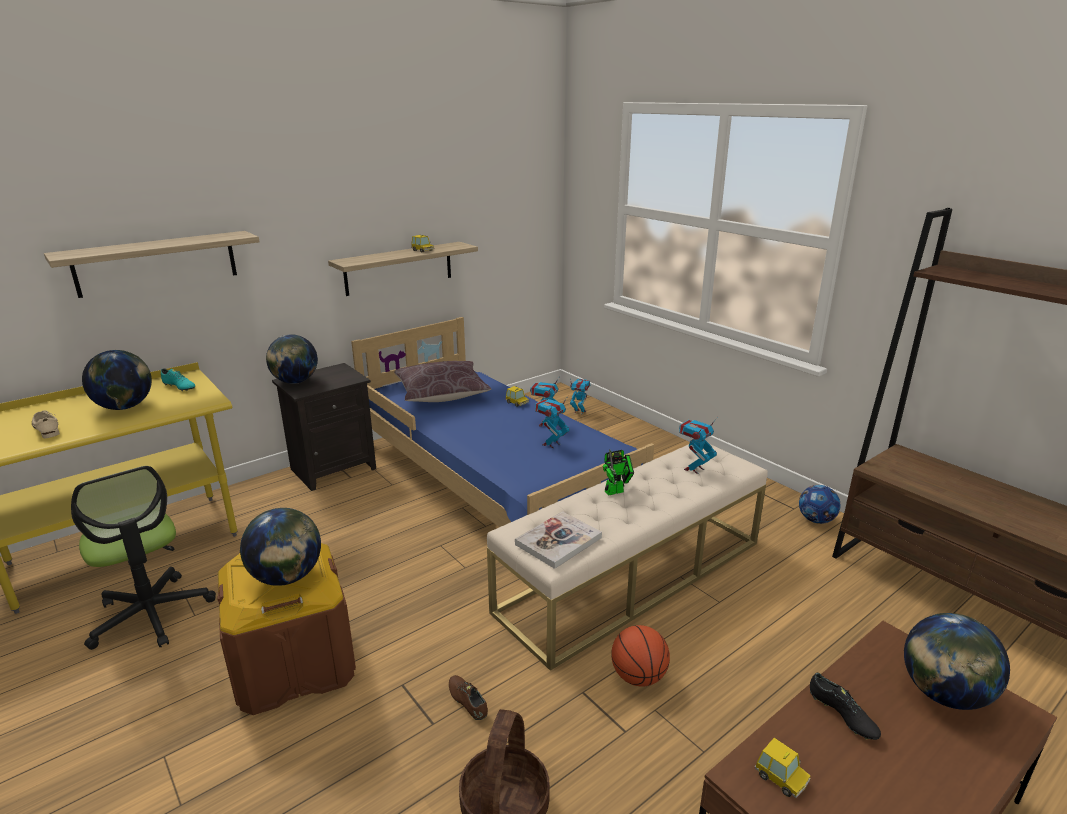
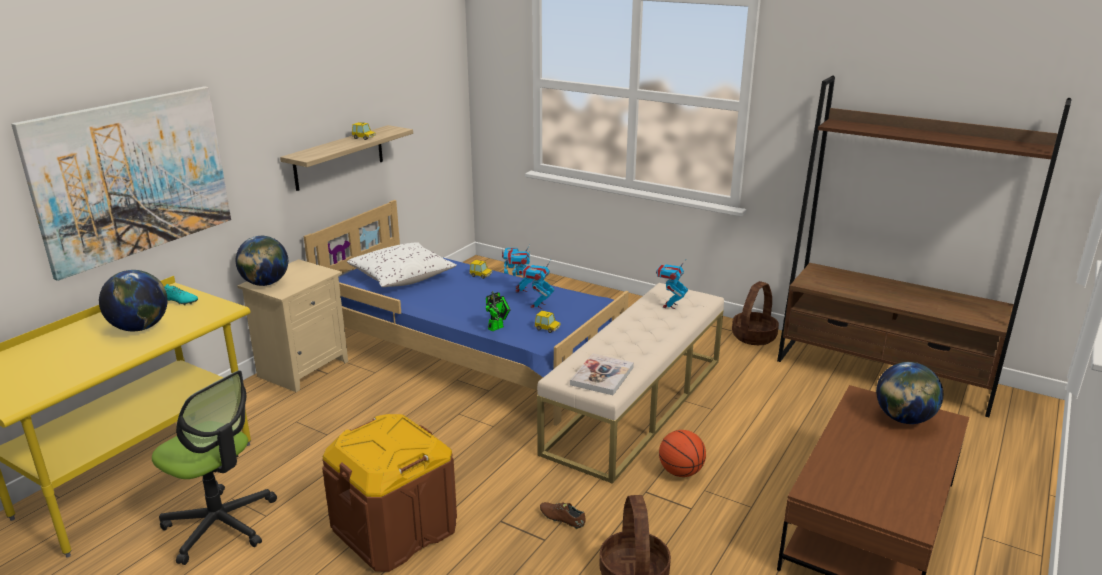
camera: 20 degrees left, 0 degrees up
beige shoe [32,411,60,439] -> none
shelf [44,231,259,298] -> picture [11,86,231,281]
globe [240,508,321,586] -> none
black nightstand [272,363,376,491] -> beige nightstand [237,259,348,392]
brown pillow [394,361,491,402] -> white pillow [347,242,457,287]
toy robot [603,450,634,496] -> toy robot moved to [486,291,511,331]
toy car [755,738,811,798] -> toy car moved to [534,311,561,333]
football [799,485,841,524] -> basket [732,281,779,345]
black shoe [810,673,881,740] -> none

